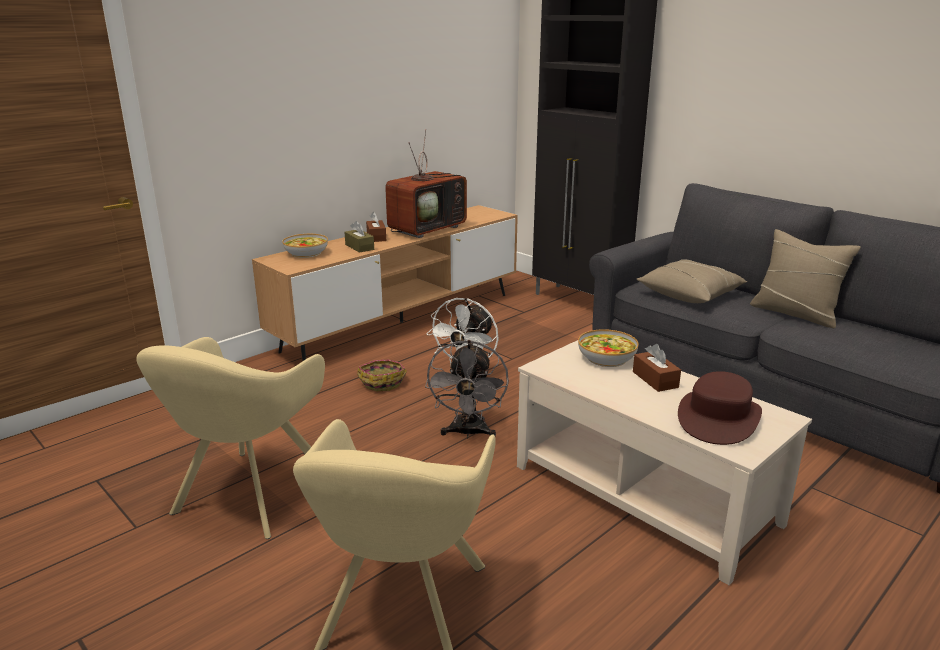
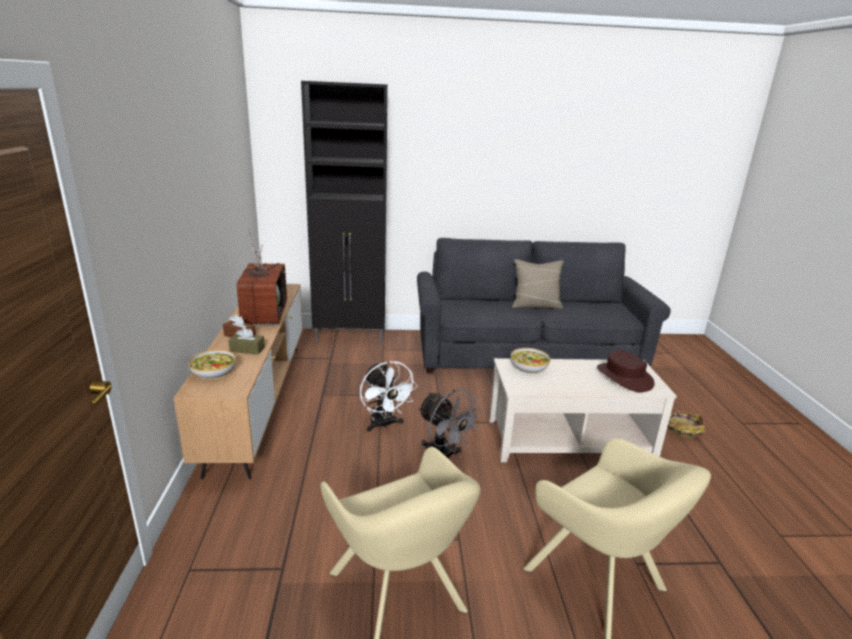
camera: 50 degrees left, 0 degrees up
basket [357,359,407,391] -> basket moved to [668,410,705,438]
brown tissue box [633,344,681,392] -> none
beige pillow [637,259,747,303] -> none

